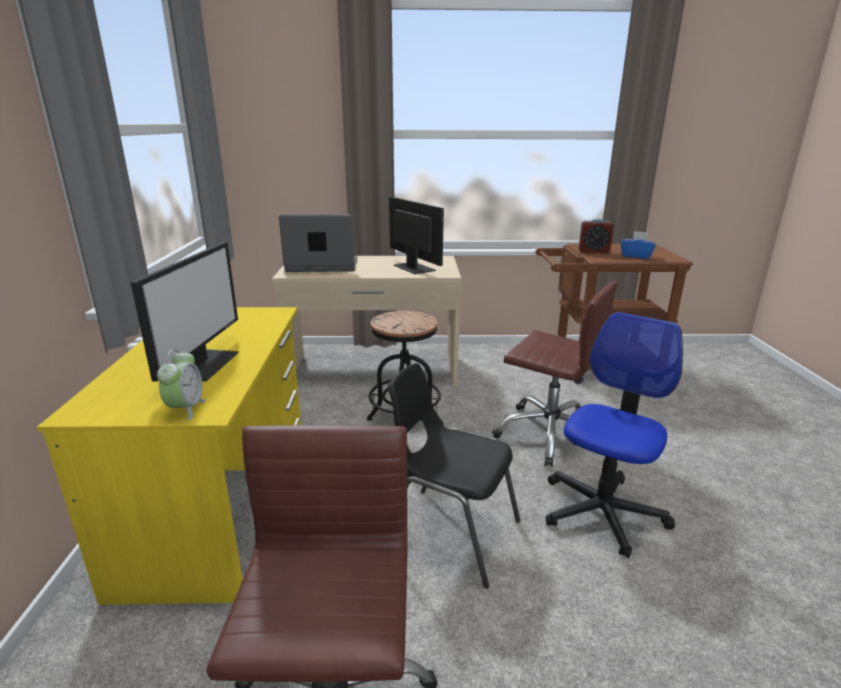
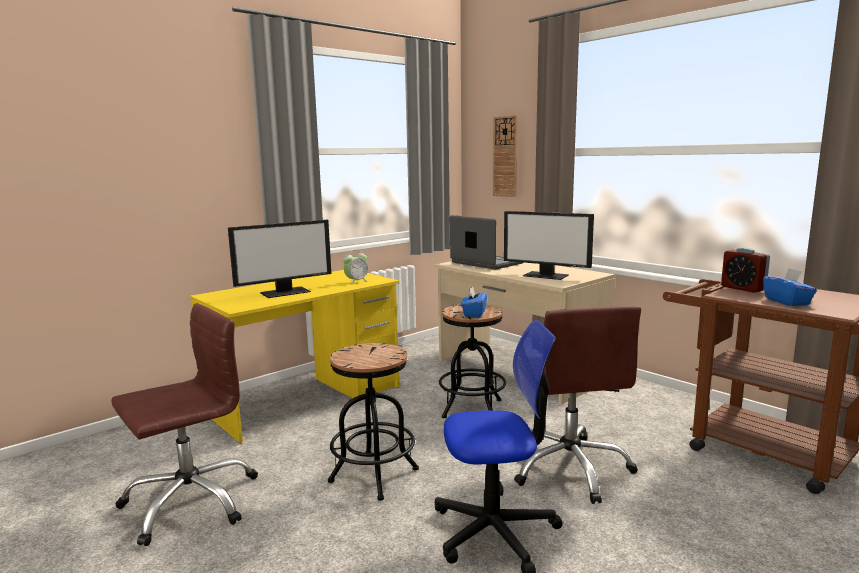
camera: 50 degrees right, 10 degrees down
alarm clock [157,349,206,421] -> alarm clock moved to [343,250,368,284]
black chair [388,363,521,589] -> black stool [328,343,419,501]
monitor [389,197,444,274] -> monitor turned 105 degrees clockwise [504,211,594,280]
none -> blue tissue box [461,286,487,317]
none -> wall clock [493,115,518,197]

